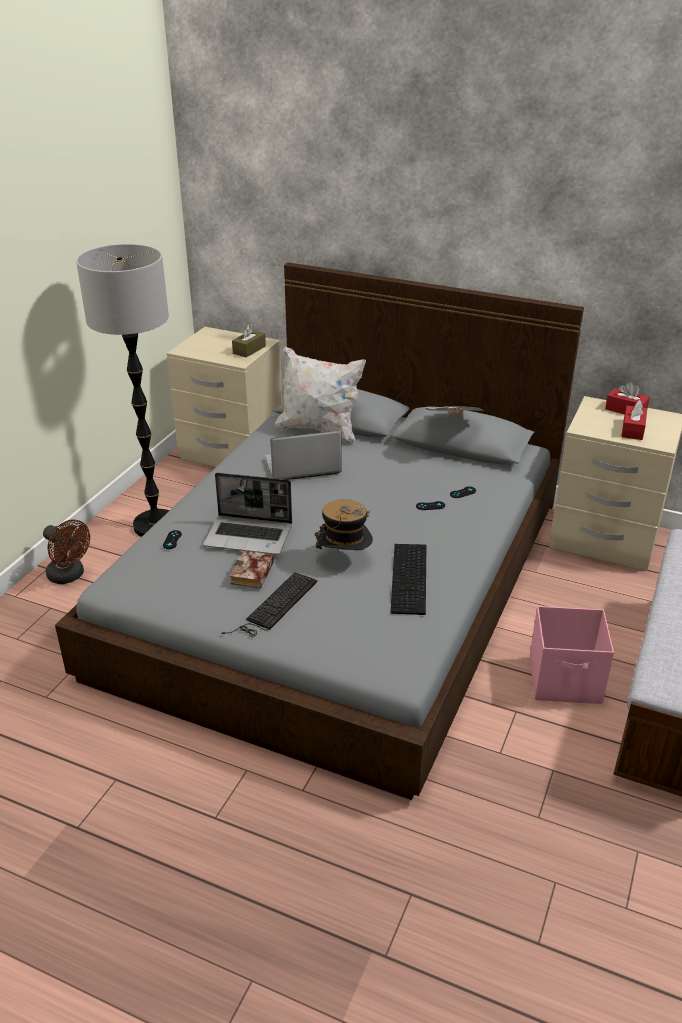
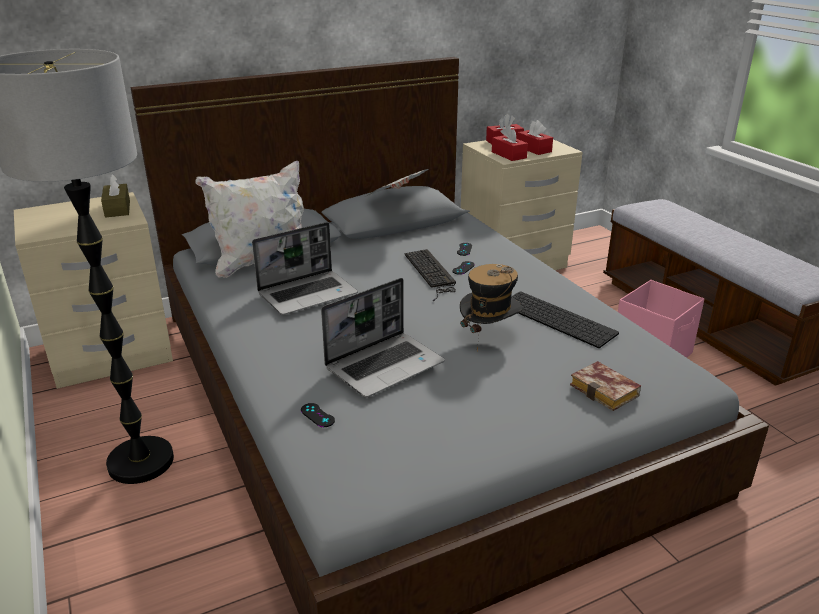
camera: 50 degrees left, 5 degrees down
brown fan [43,520,90,584] -> none
keyboard [221,572,317,637] -> keyboard moved to [404,249,456,301]
book [230,550,274,588] -> book moved to [570,361,641,411]
laptop [265,430,342,480] -> laptop turned 150 degrees counterclockwise [252,222,358,315]
none -> red tissue box [492,126,528,161]

